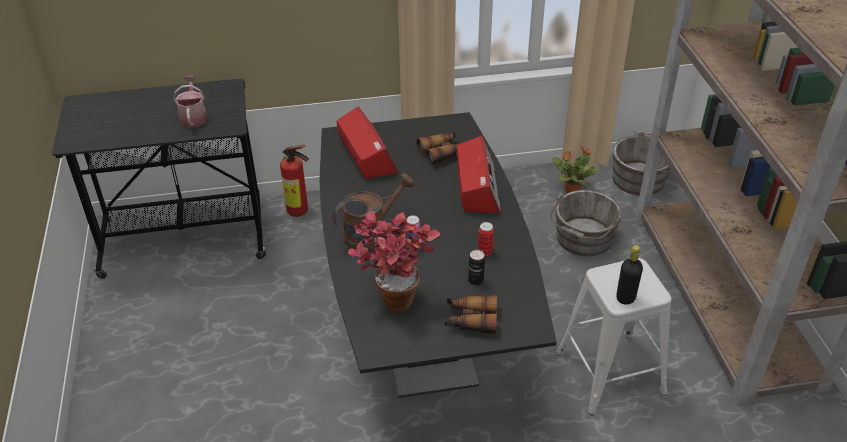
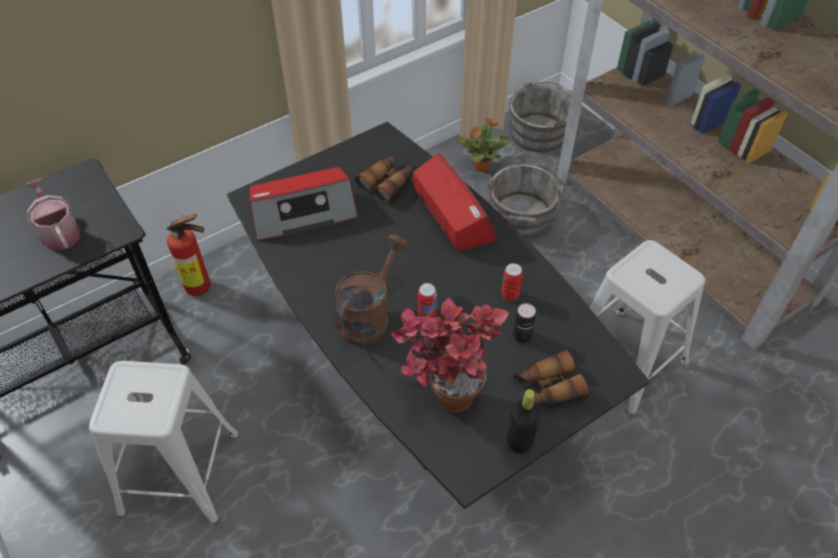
camera: 25 degrees left, 10 degrees up
radio [337,106,399,179] -> radio turned 120 degrees clockwise [250,167,358,241]
black bottle [616,245,643,305] -> black bottle moved to [507,389,541,454]
none -> white stool [89,361,239,524]

